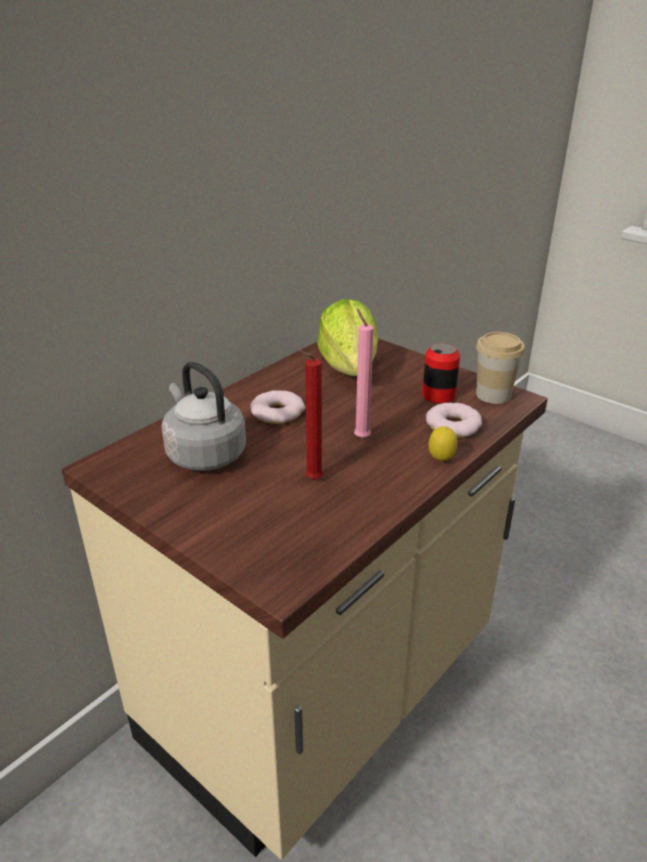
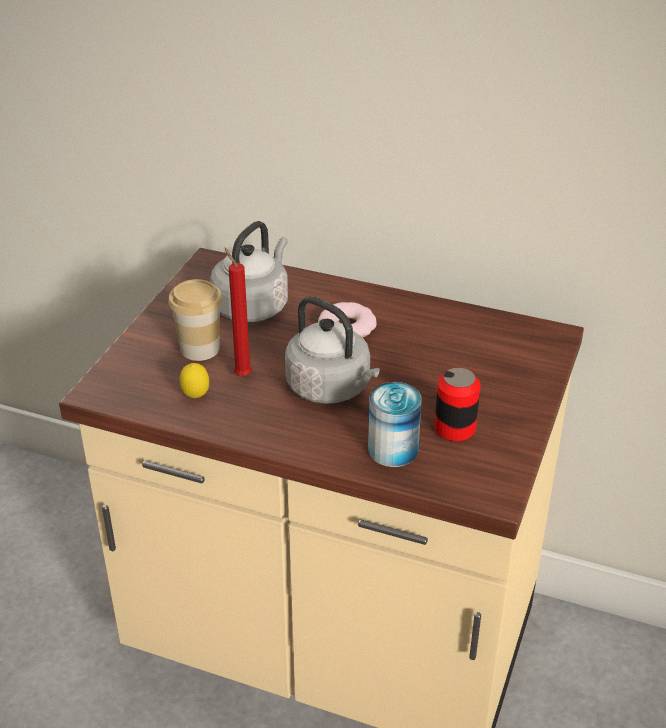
camera: 70 degrees right, 5 degrees up
lettuce [317,299,378,376] -> none
pink candle [354,308,374,439] -> grey kettle [285,296,380,404]
donut [426,403,482,438] -> can [368,382,422,467]
lemon [429,426,457,461] -> lemon moved to [180,363,209,398]
cup [476,332,525,404] -> cup moved to [168,279,223,361]

